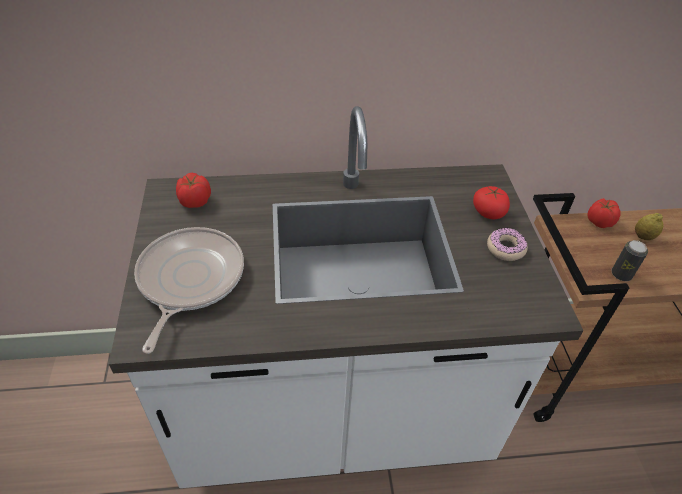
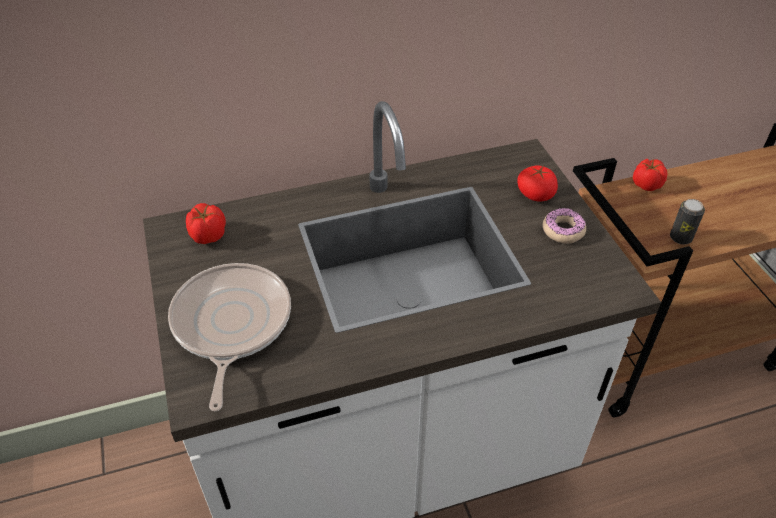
camera: 10 degrees left, 0 degrees up
lemon [635,213,663,240] -> none

